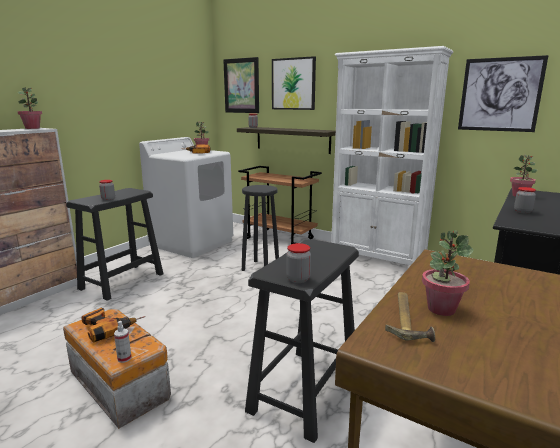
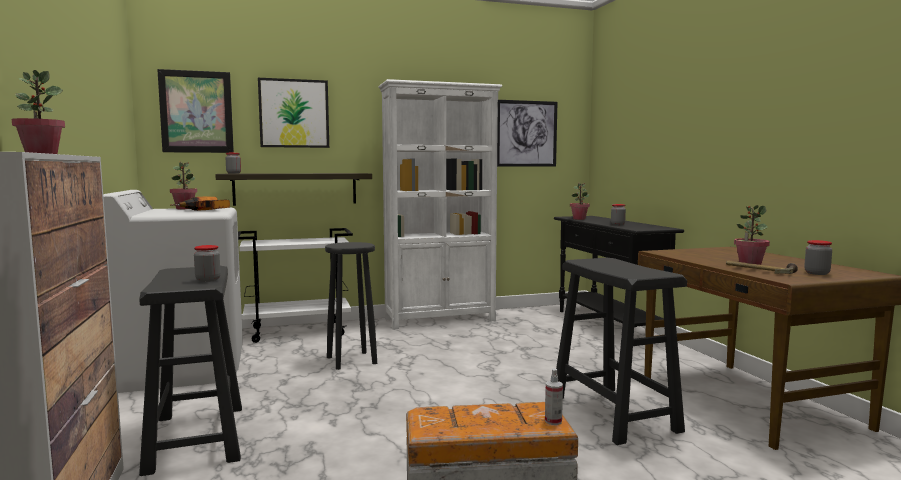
camera: 50 degrees left, 10 degrees down
power drill [81,308,145,342] -> none
brown cart [238,166,322,244] -> white cart [238,228,353,343]
jar [286,243,311,283] -> jar moved to [804,240,832,275]

